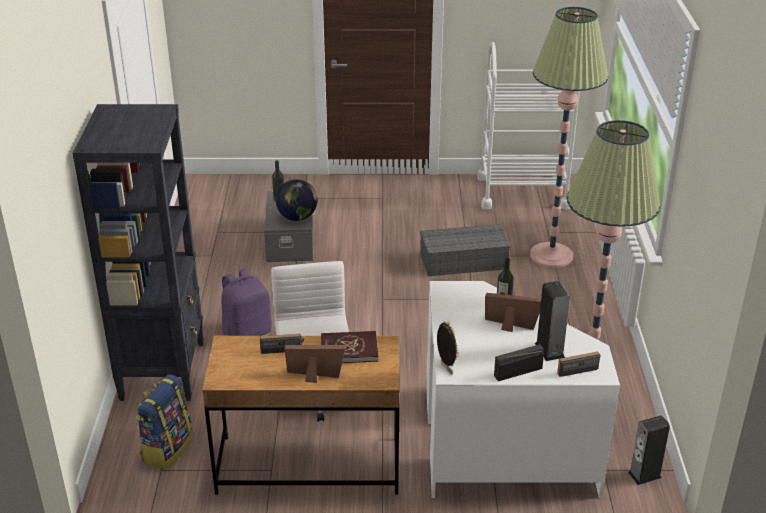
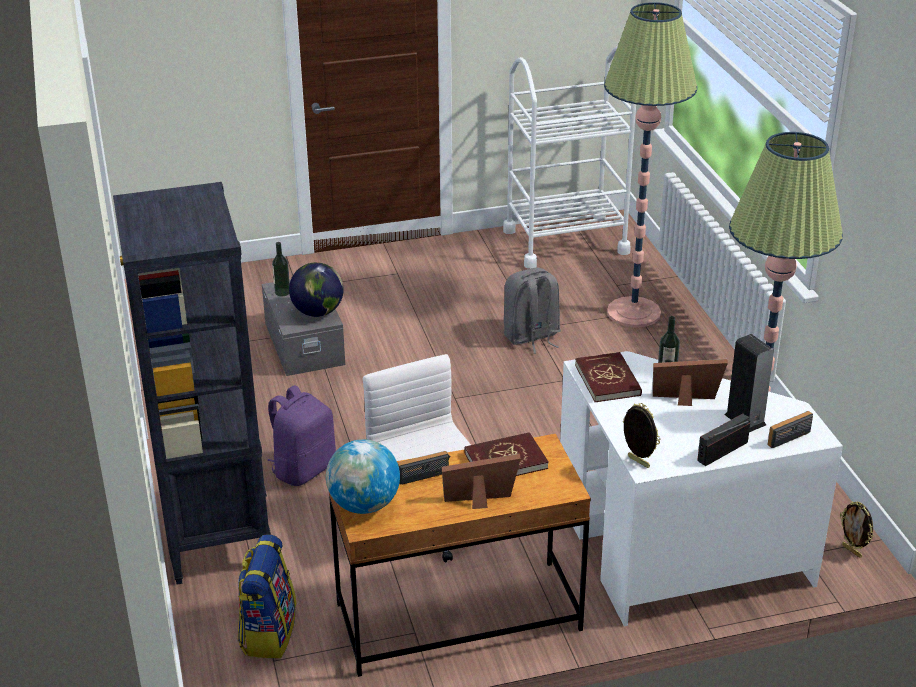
camera: 15 degrees left, 0 degrees up
grey storage box [420,224,510,276] -> grey backpack [504,268,561,354]
speaker [628,415,670,485] -> picture frame [840,501,873,558]
none -> globe [326,439,400,514]
none -> red book [575,352,642,402]

